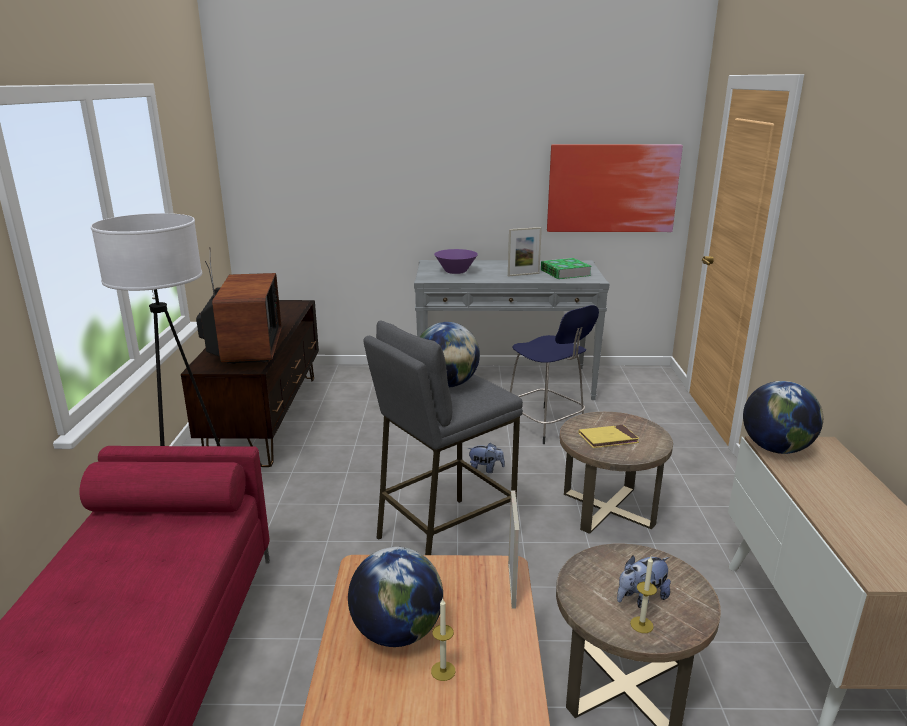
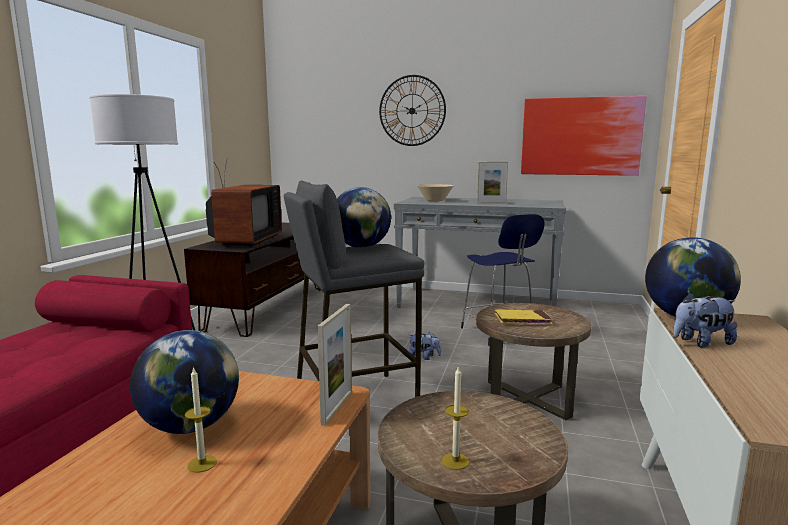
camera: 15 degrees right, 10 degrees down
purple bowl [434,249,478,274] -> beige bowl [417,184,454,201]
book [541,258,592,279] -> none
plush toy [617,555,671,608] -> plush toy moved to [673,292,737,348]
none -> wall clock [379,75,446,146]

